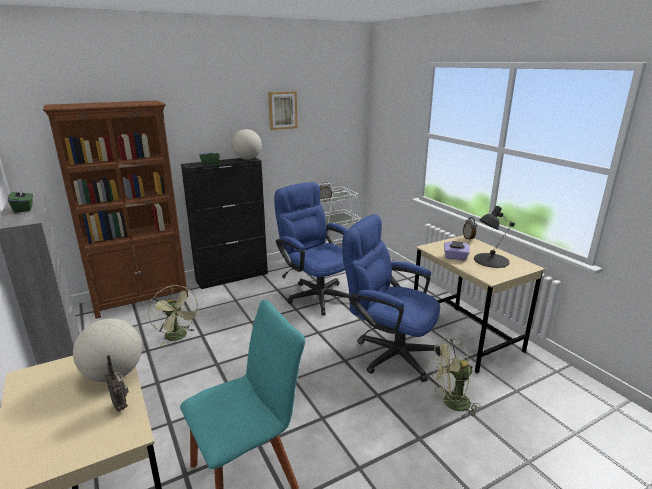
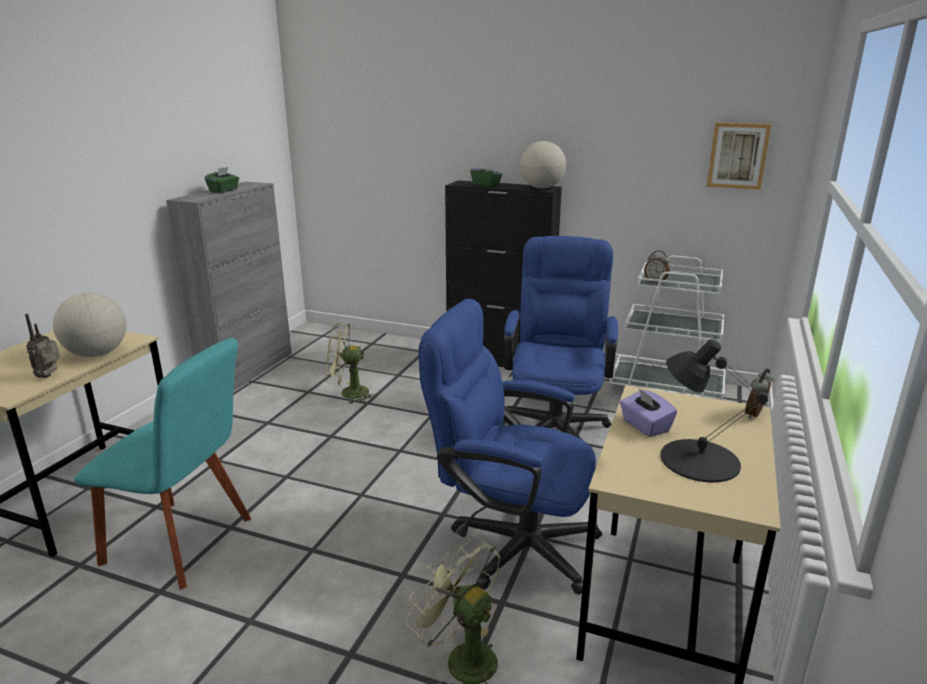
camera: 50 degrees right, 0 degrees up
brown bookcase [43,100,188,319] -> none
green fan [148,285,200,346] -> green fan turned 75 degrees clockwise [326,323,377,404]
picture [268,91,298,130] -> picture moved to [707,123,771,190]
blue office chair [342,214,442,382] -> blue office chair turned 60 degrees counterclockwise [418,299,602,594]

